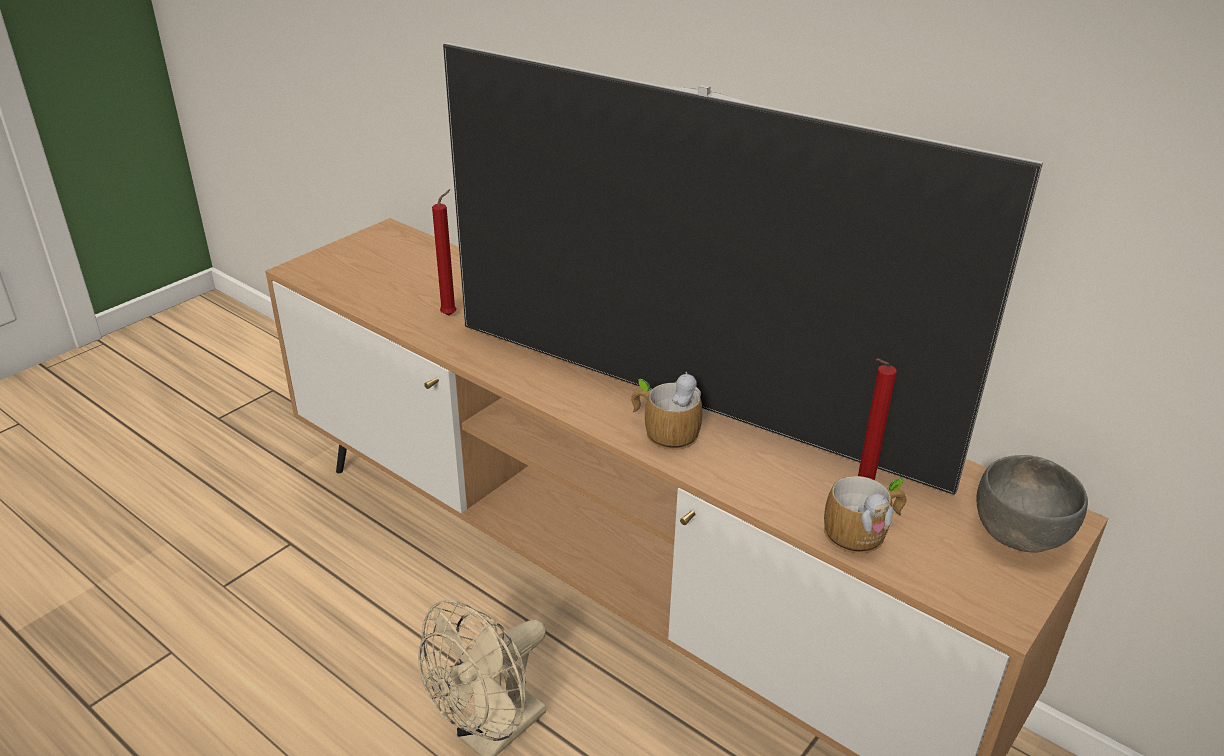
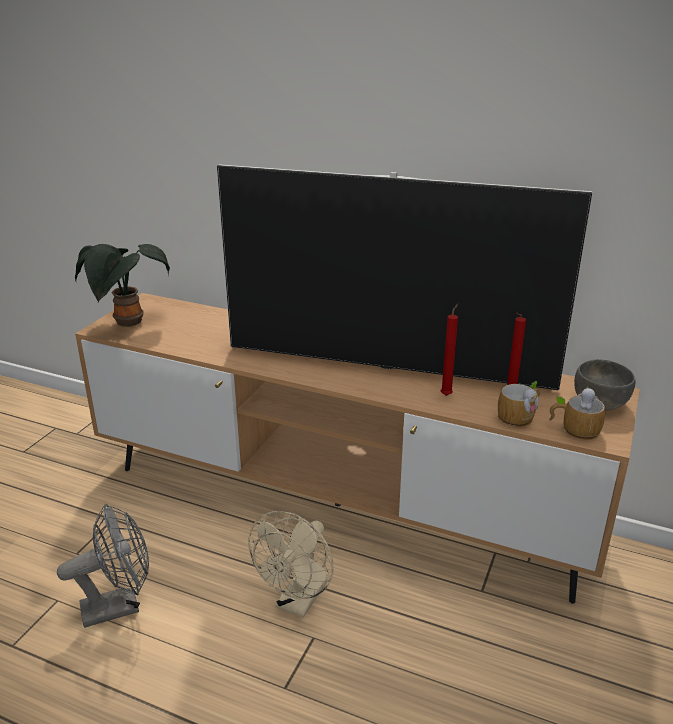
camera: 15 degrees left, 5 degrees down
red candle [432,189,456,316] -> red candle moved to [441,303,458,396]
mug [631,372,702,450] -> mug moved to [549,387,605,440]
none -> grey fan [57,504,149,628]
none -> potted plant [75,244,170,327]

